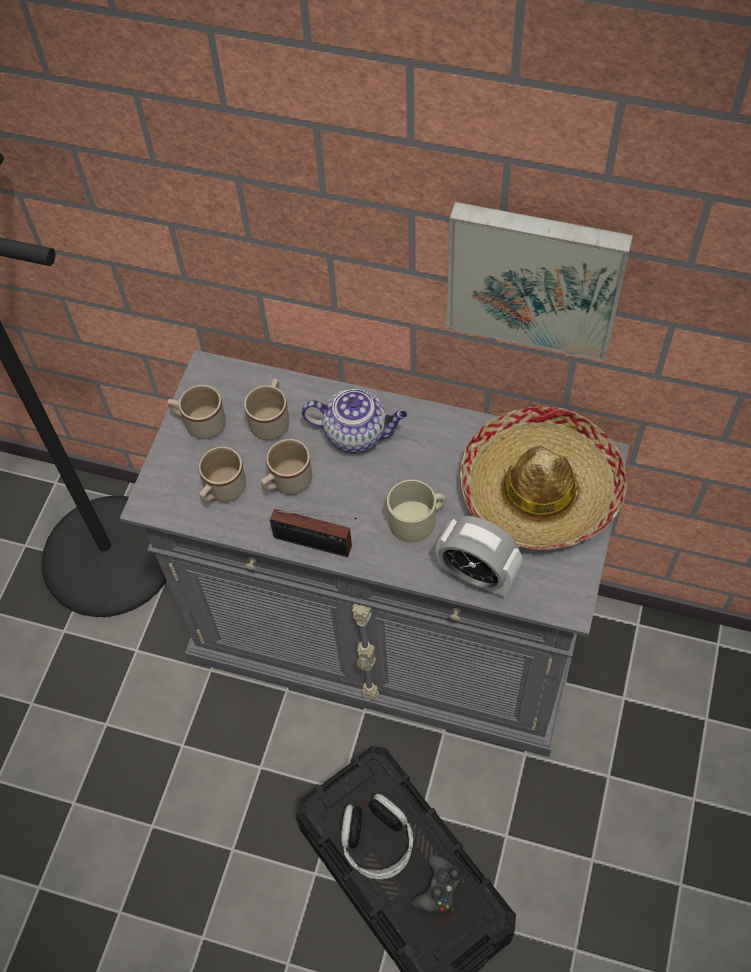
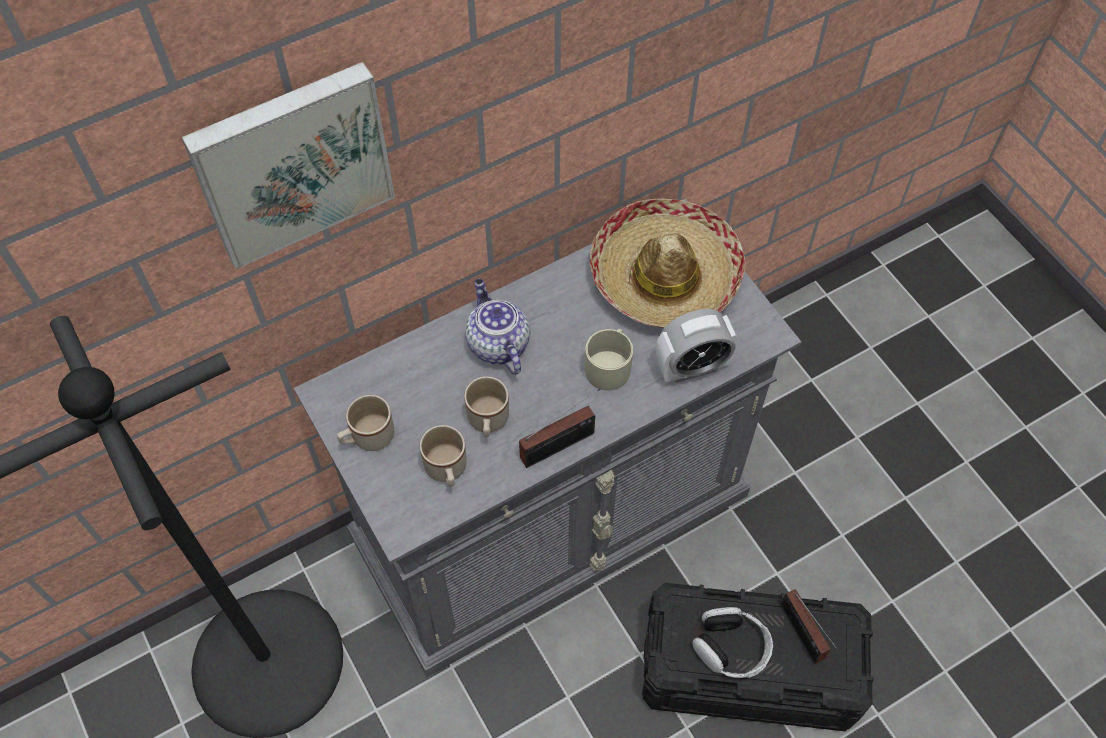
camera: 50 degrees left, 0 degrees up
beige mug [244,379,289,440] -> none
teapot [301,389,407,454] -> teapot turned 75 degrees counterclockwise [465,279,530,375]
black game controller [411,854,464,914] -> radio [781,589,838,664]
picture [446,202,633,361] -> picture moved to [181,62,395,269]

